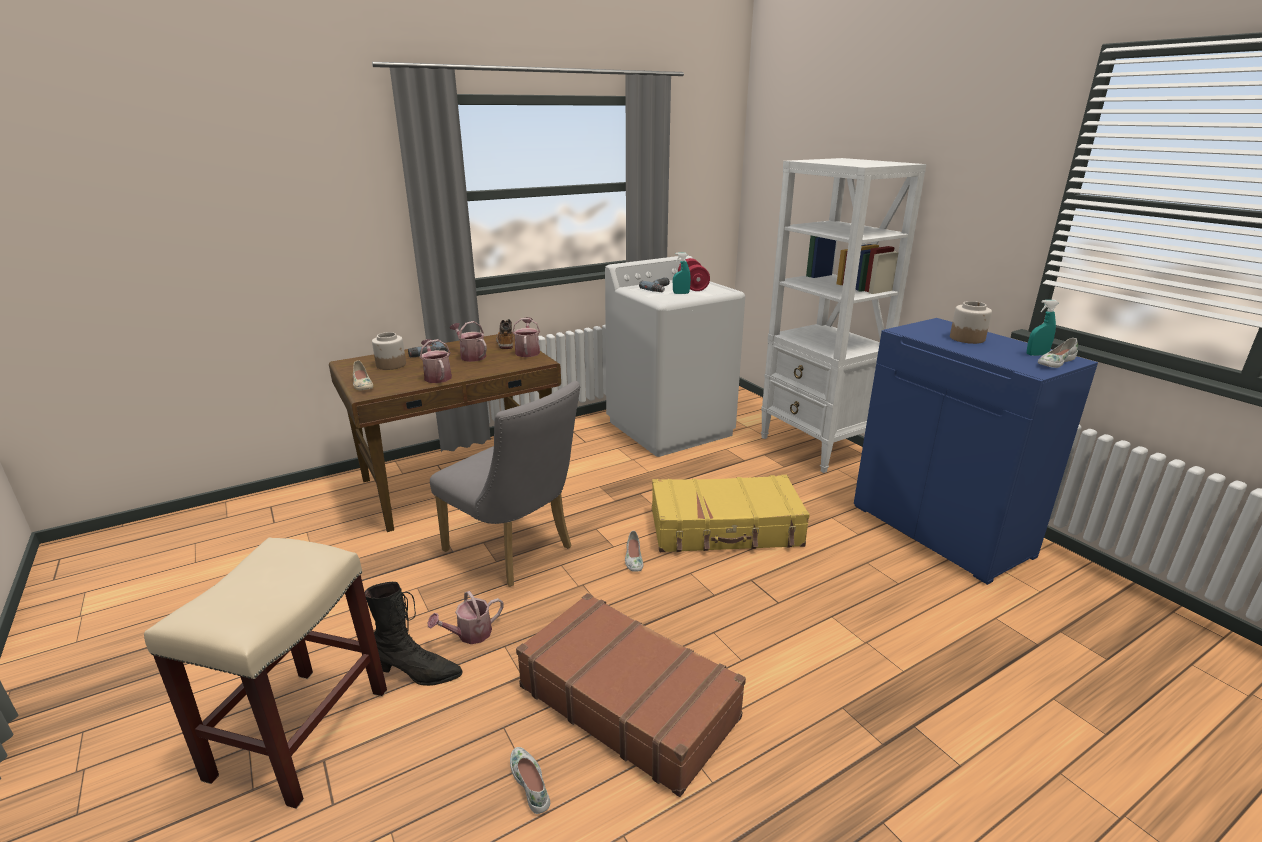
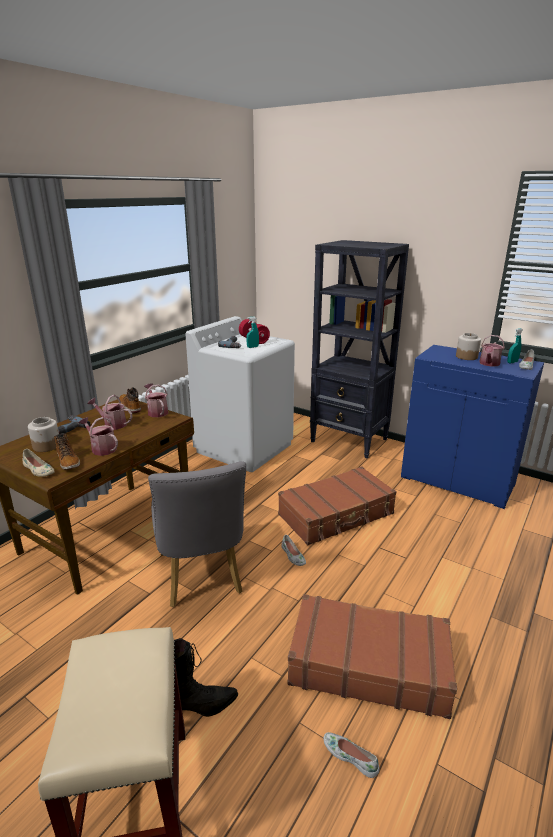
camera: 25 degrees left, 0 degrees up
watering can [427,591,503,644] -> watering can moved to [479,335,505,366]
grey chair [430,381,581,587] -> grey chair turned 60 degrees clockwise [148,461,246,607]
yellow suitcase [652,475,810,552] -> brown suitcase [278,466,397,545]
white bookcase [761,158,927,473] -> black bookcase [310,240,409,458]
none -> boot [54,433,80,470]

